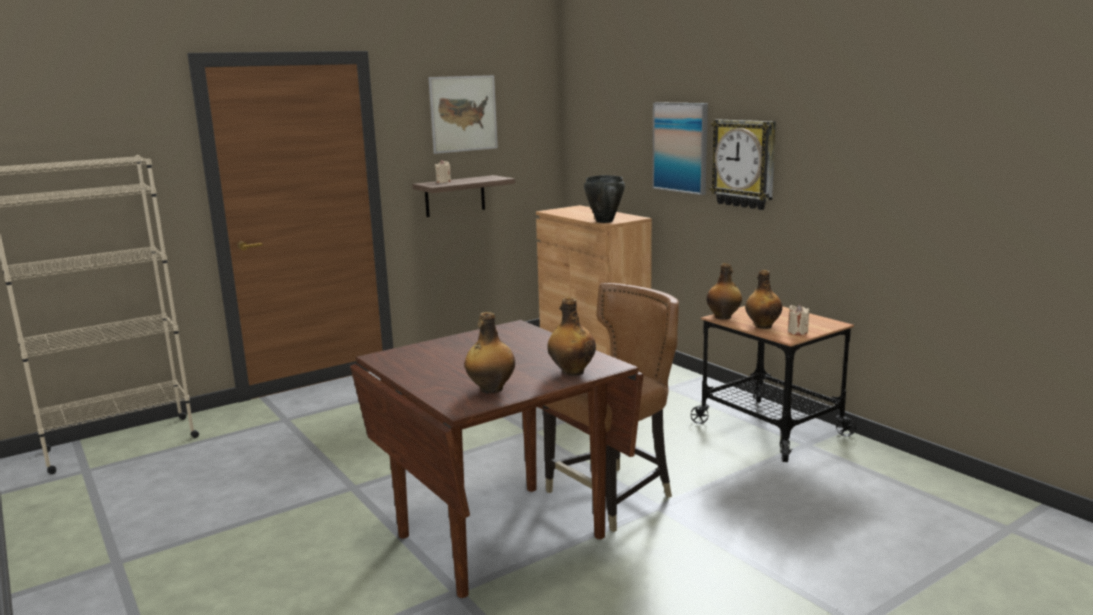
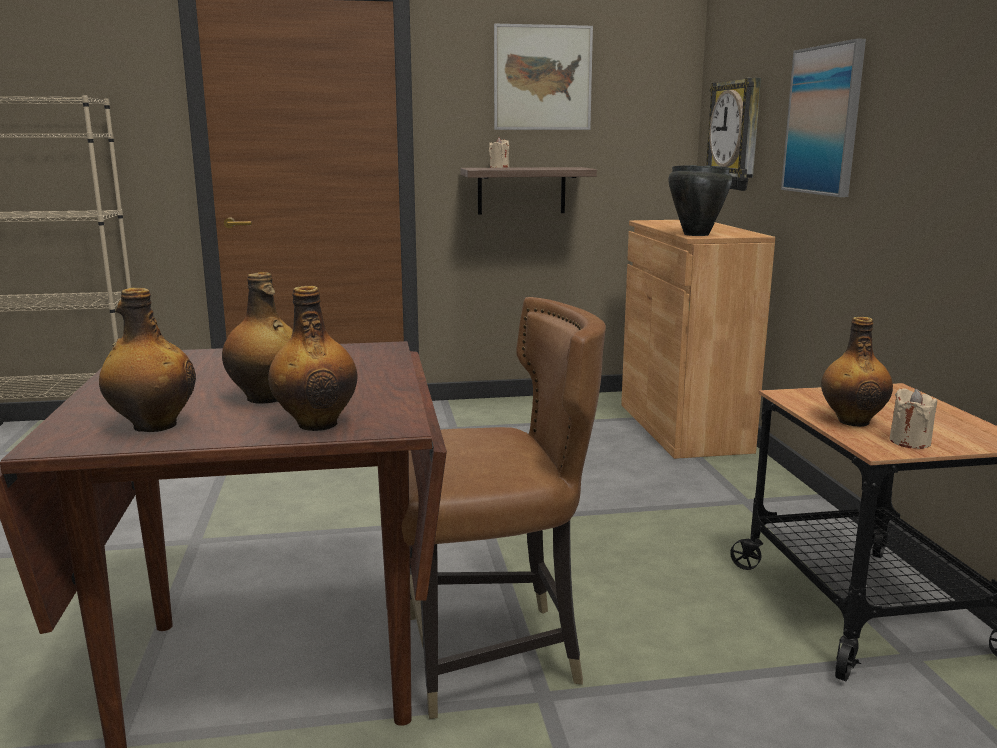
camera: 25 degrees right, 0 degrees up
bottle [706,263,742,320] -> bottle moved to [222,272,293,404]
wall clock [710,119,776,210] -> wall clock moved to [706,78,761,191]

